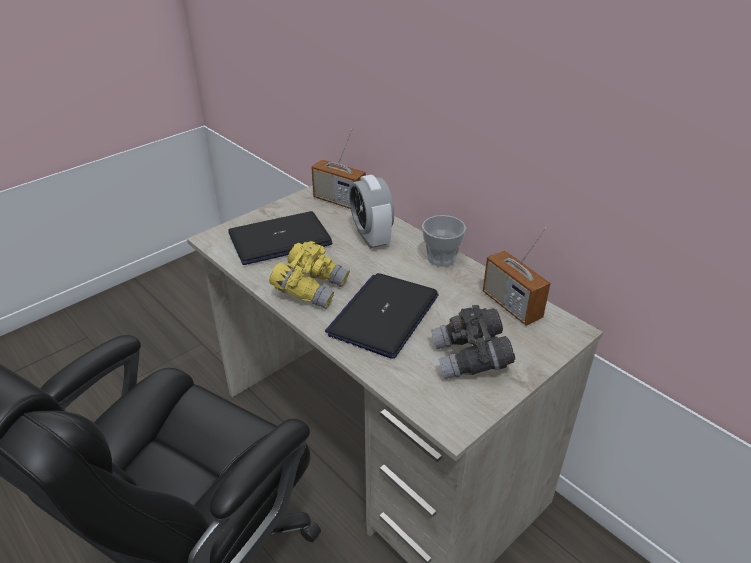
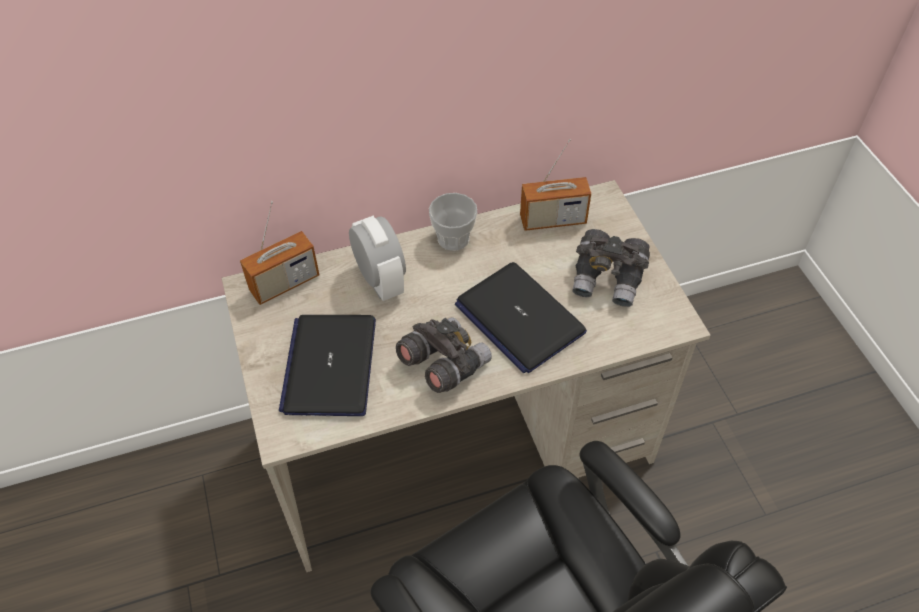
camera: 65 degrees left, 15 degrees up
yellow binoculars [269,241,350,309] -> grey binoculars [396,318,492,393]
alarm clock [349,175,394,248] -> alarm clock turned 120 degrees counterclockwise [349,215,406,301]

